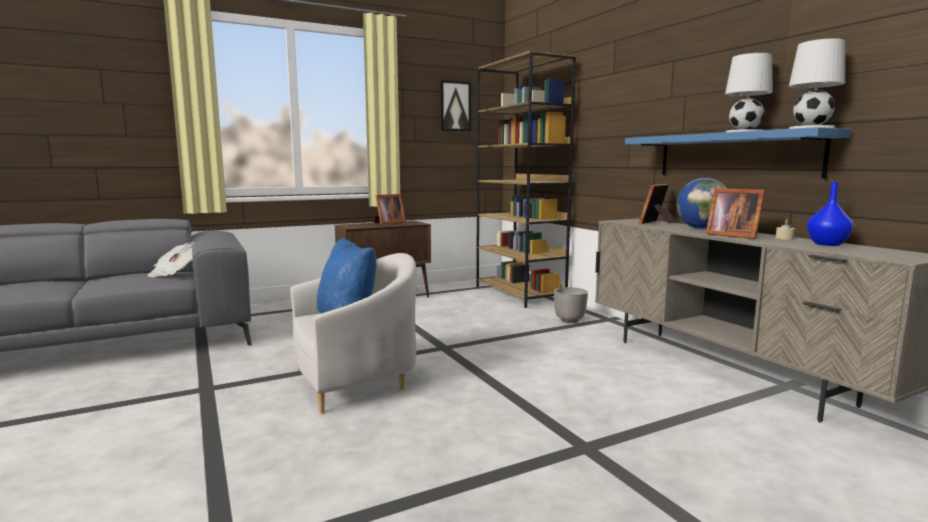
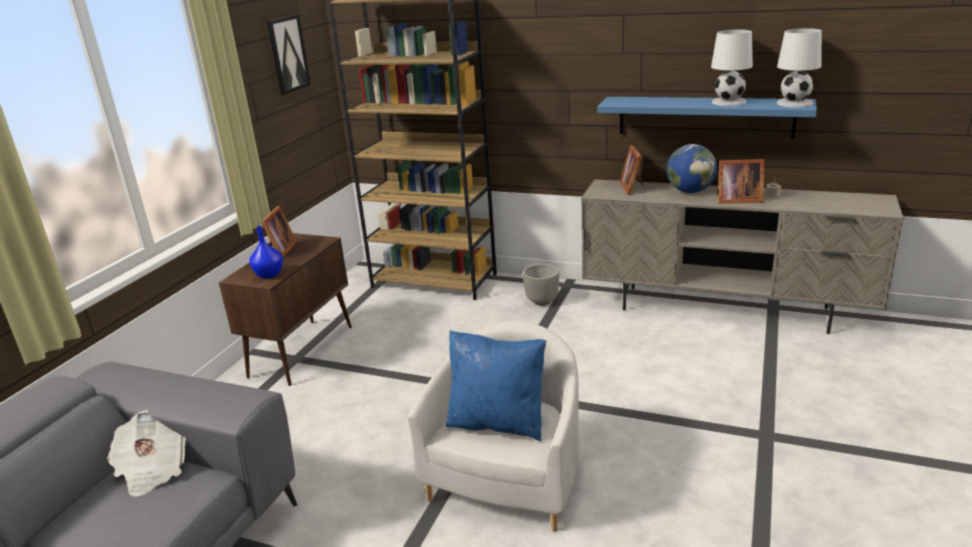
camera: 40 degrees left, 15 degrees up
blue vase [807,182,853,246] -> blue vase moved to [249,226,283,279]

